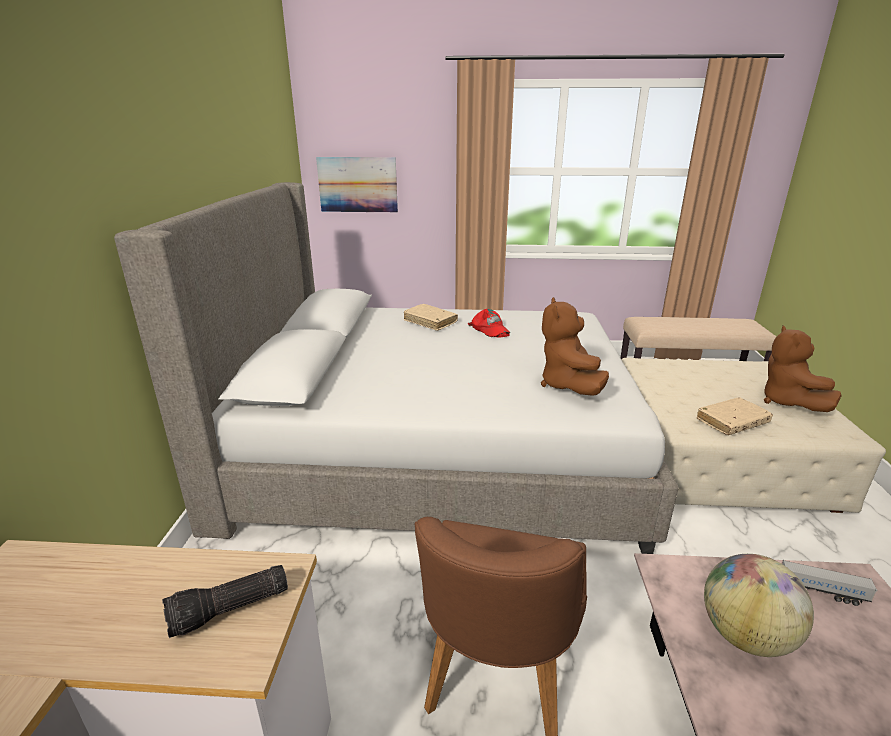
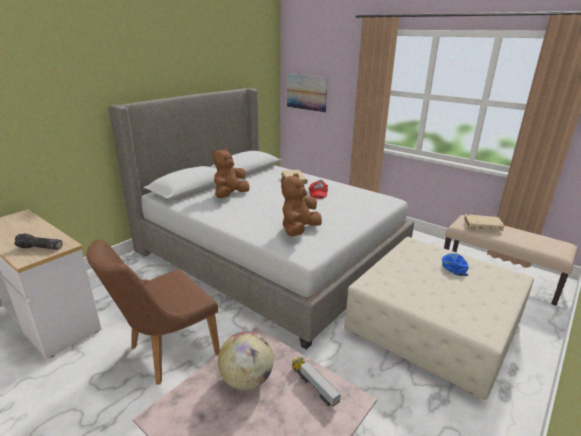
camera: 35 degrees right, 0 degrees up
beige book [697,397,773,435] -> beige book moved to [464,214,504,231]
brown plush toy [764,325,842,412] -> brown plush toy moved to [212,148,250,198]
none -> blue cap [442,253,469,276]

